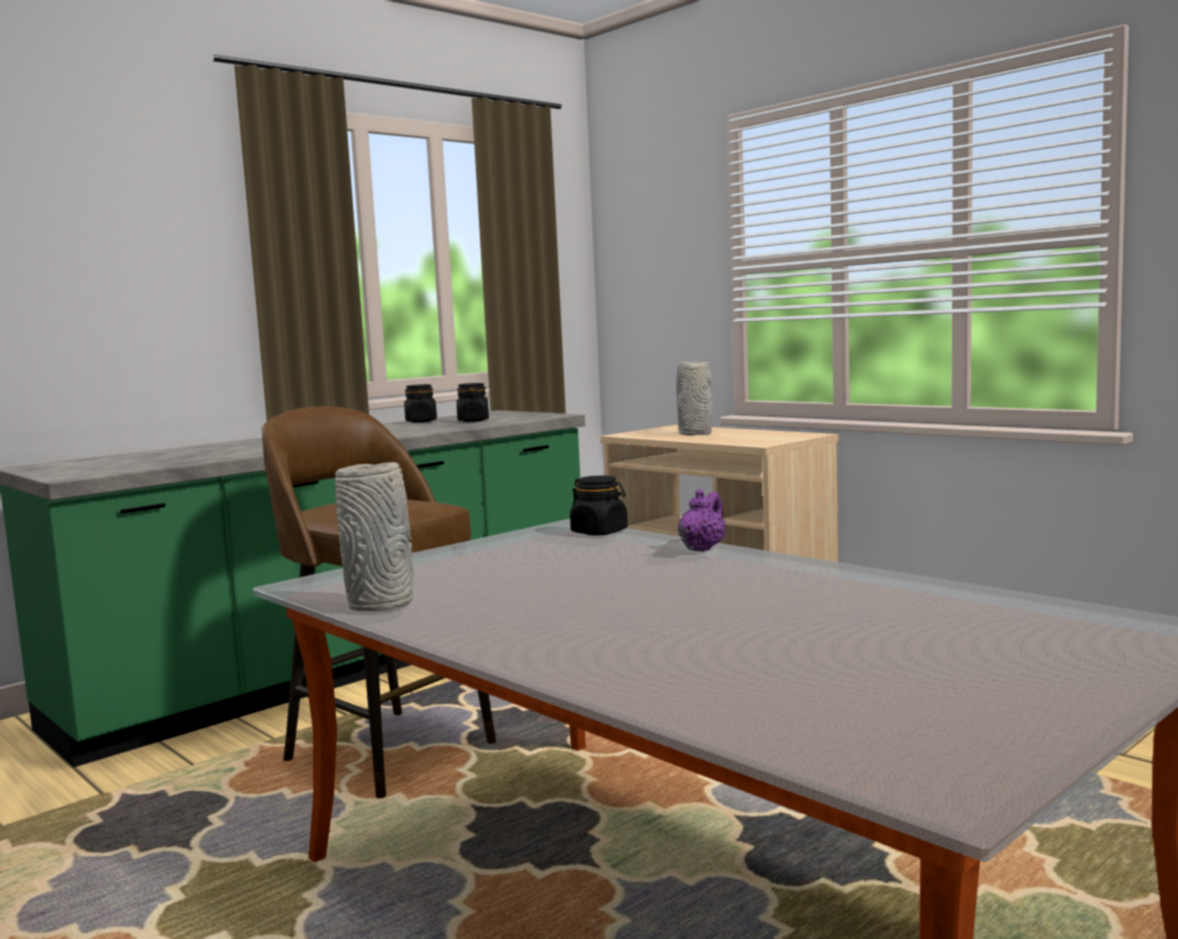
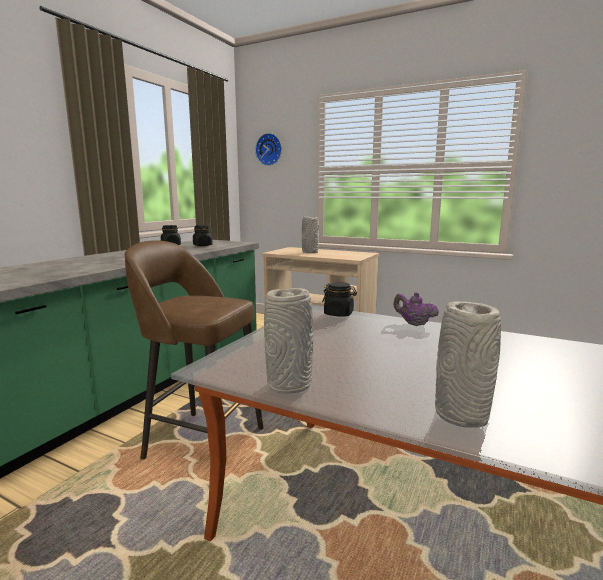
camera: 20 degrees left, 5 degrees up
purple teapot [678,489,726,552] -> purple teapot turned 60 degrees counterclockwise [393,292,439,326]
none -> wall clock [255,133,282,166]
none -> grey vase [435,301,501,428]

